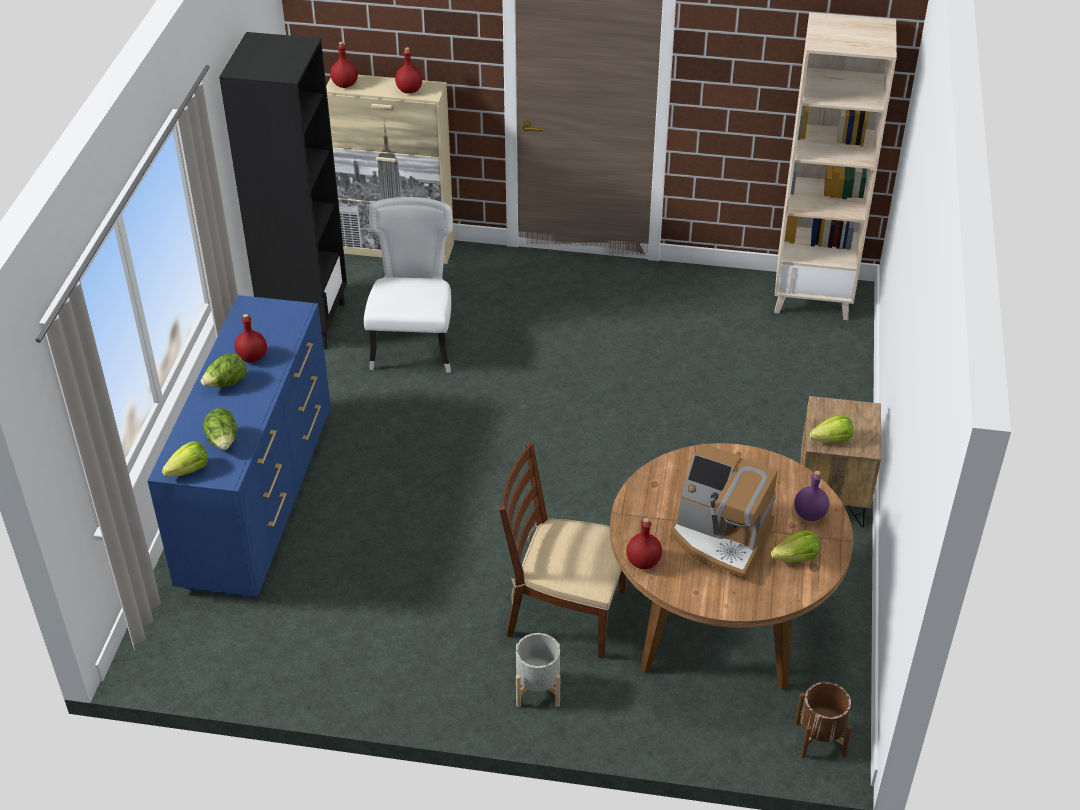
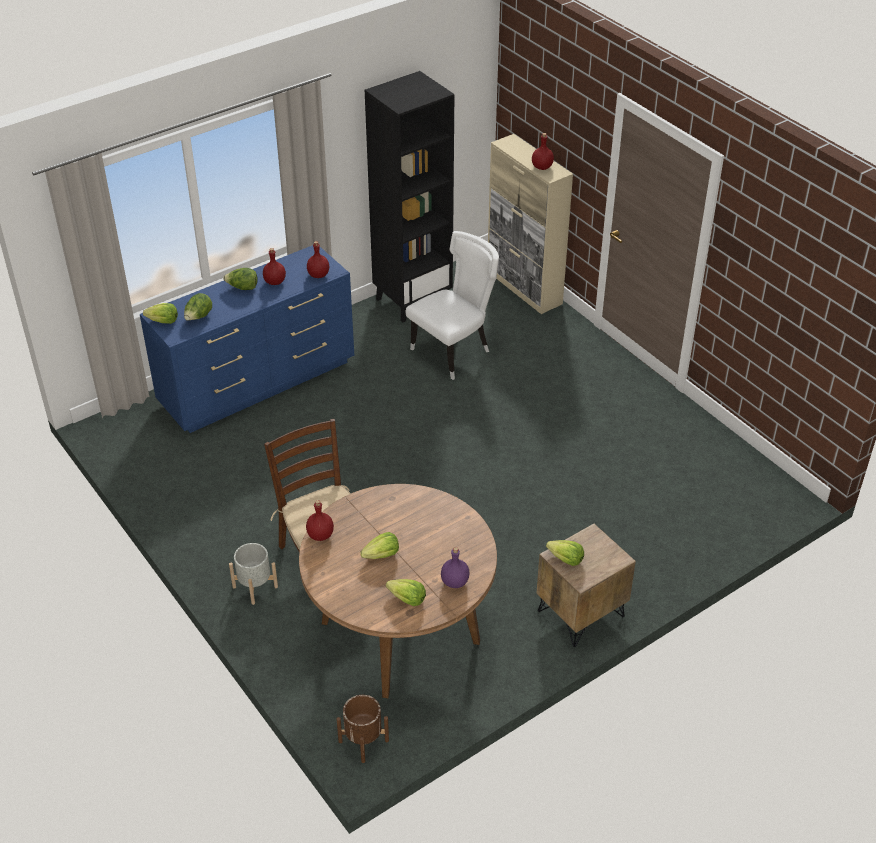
camera: 45 degrees right, 0 degrees up
red bottle [330,42,358,88] -> red bottle moved to [307,241,329,278]
coffee machine [670,443,778,581] -> lettuce [360,532,399,559]
beige bookcase [774,12,897,320] -> none

